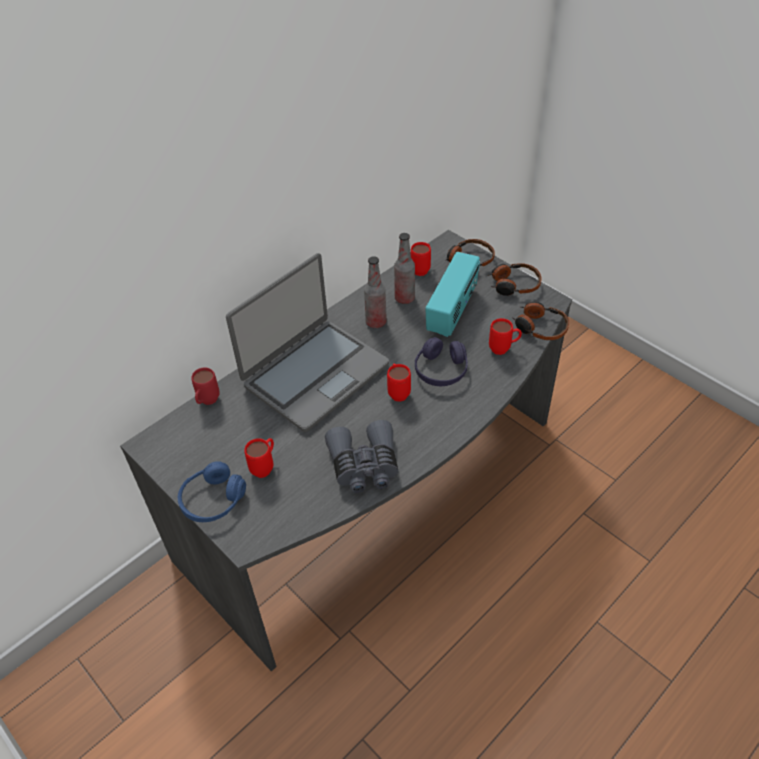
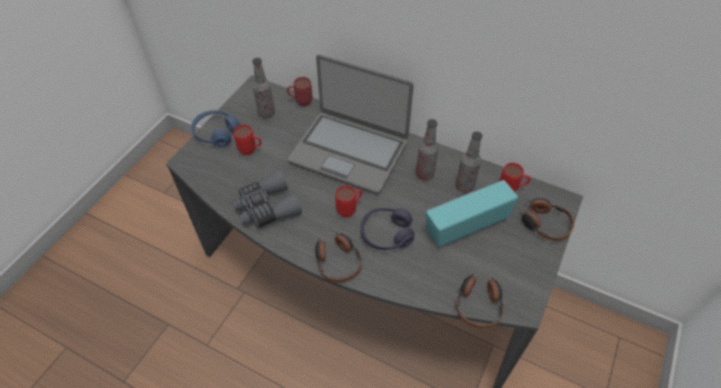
camera: 70 degrees right, 5 degrees up
radio [425,252,480,337] -> radio turned 150 degrees clockwise [426,180,518,247]
headphones [488,263,542,296] -> headphones moved to [315,232,362,282]
red mug [489,318,522,355] -> none
none -> bottle [252,58,275,118]

